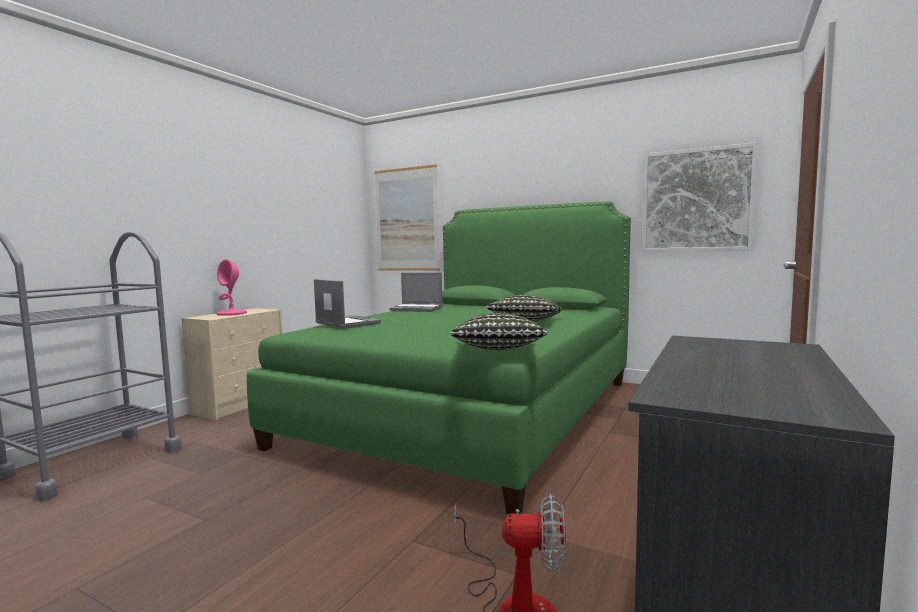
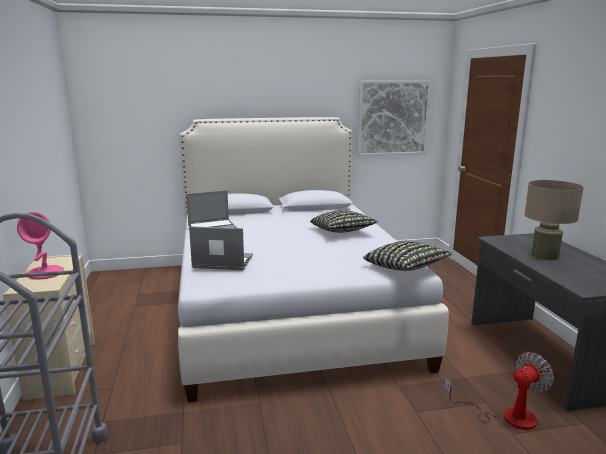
camera: 40 degrees left, 10 degrees up
green bed [247,201,631,514] -> white bed [178,117,449,402]
picture [374,164,439,271] -> none
none -> beige table lamp [524,180,584,260]

